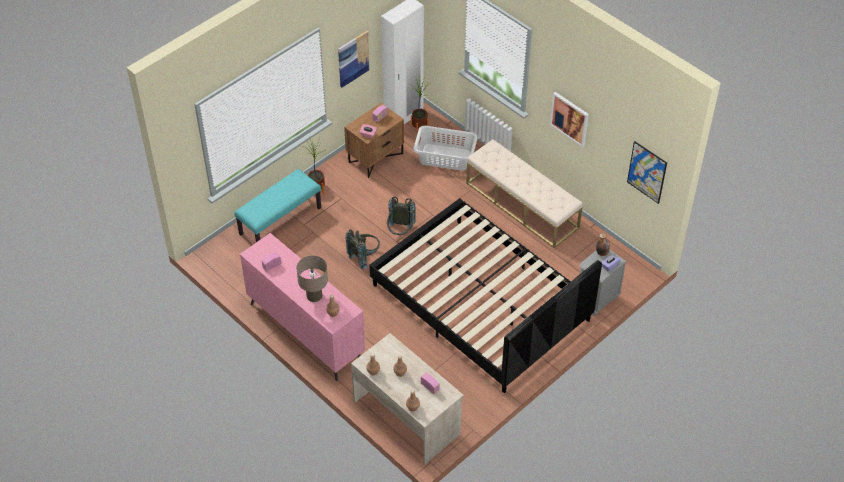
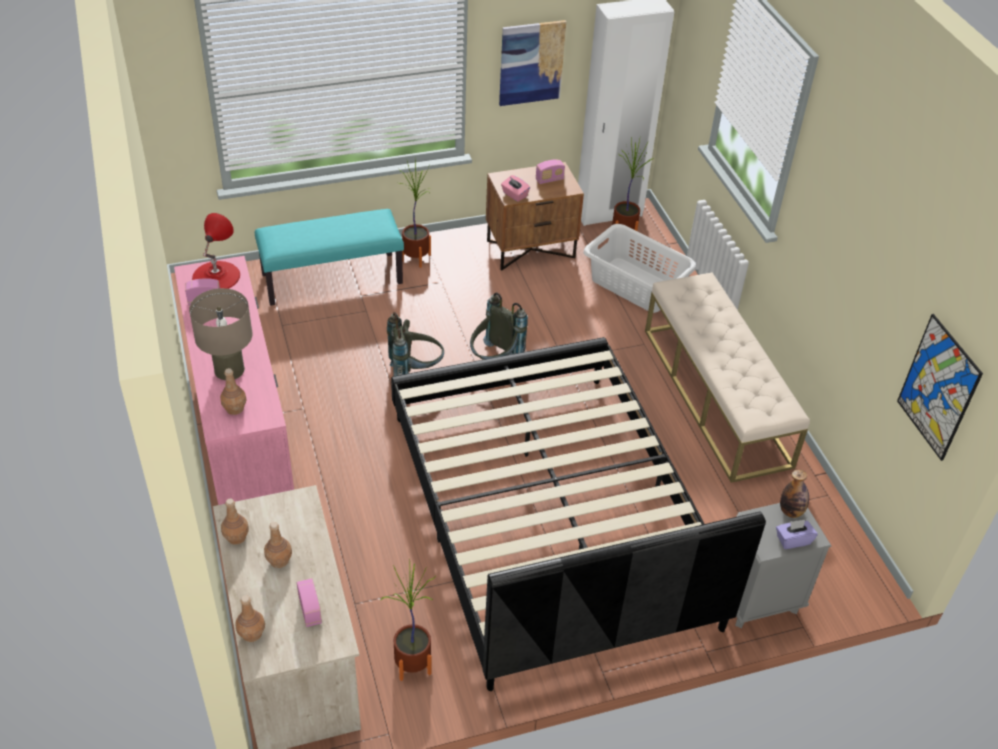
camera: 25 degrees right, 5 degrees down
picture [550,92,589,147] -> none
none -> red table lamp [192,213,240,289]
none -> potted plant [380,559,435,681]

